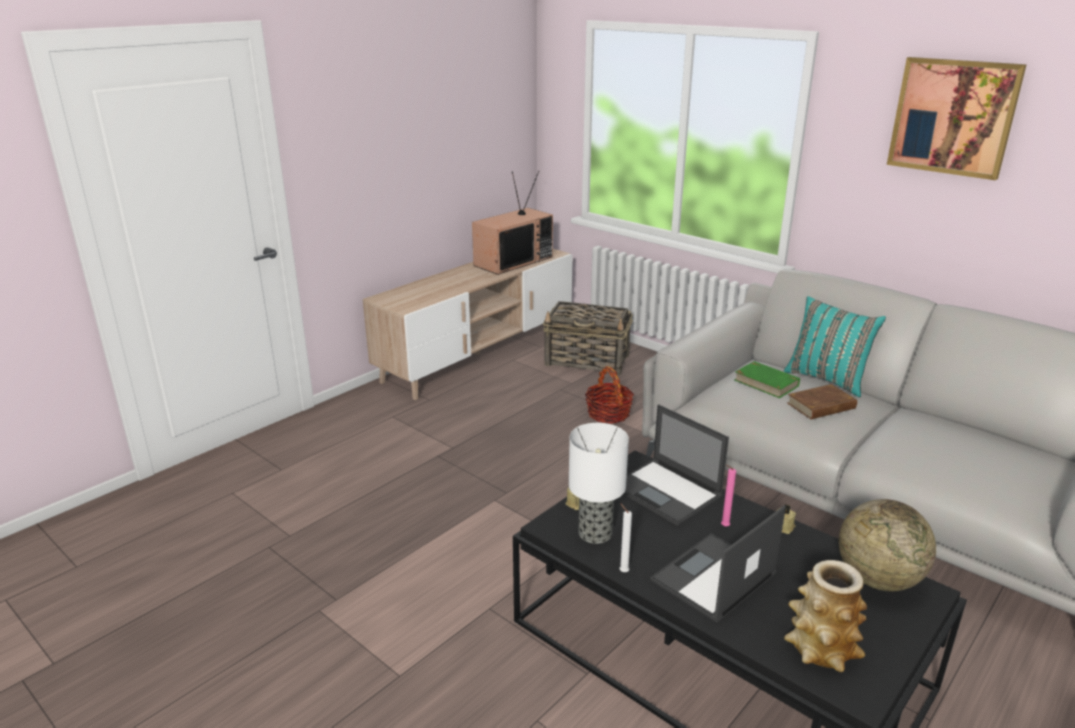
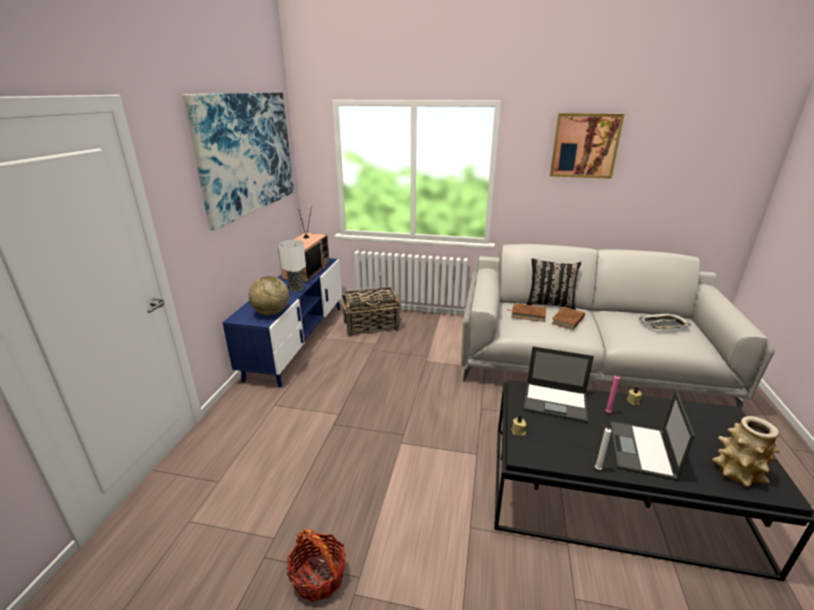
camera: 30 degrees left, 0 degrees up
beige tv stand [363,249,573,400] -> blue tv stand [222,258,342,387]
table lamp [569,423,629,544] -> table lamp moved to [278,240,306,292]
basket [585,366,634,423] -> basket moved to [287,529,346,602]
green book [734,361,800,398] -> brown book [509,303,546,322]
turquoise pillow [784,296,886,397] -> black pillow [526,258,581,310]
globe [839,499,936,591] -> globe moved to [249,276,289,315]
none -> picture [183,92,294,230]
none -> tray [639,313,691,329]

